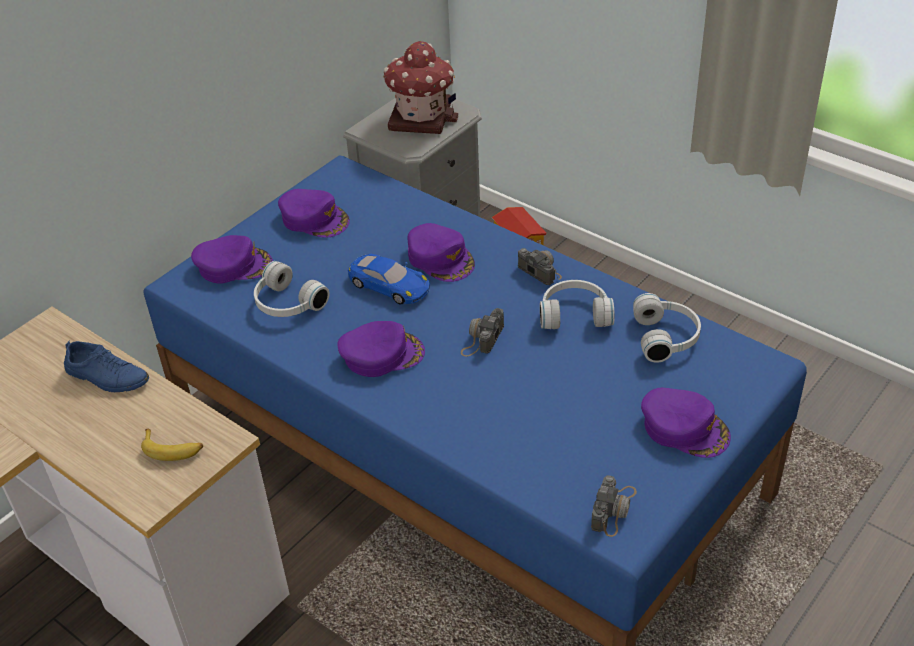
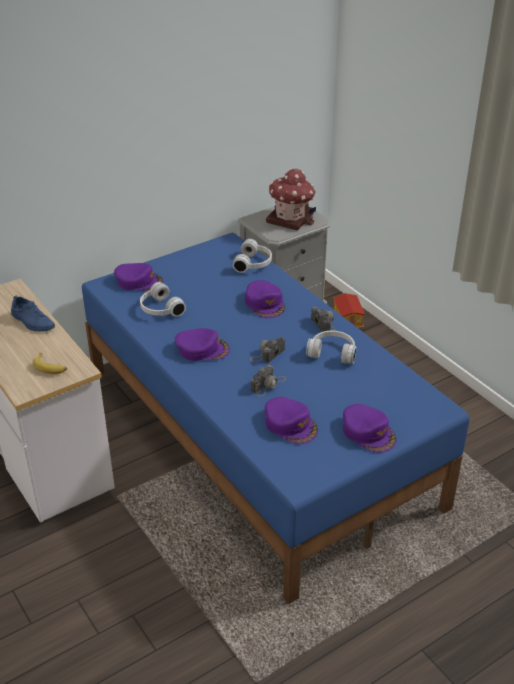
camera: 15 degrees right, 5 degrees down
purple cap [278,189,350,238] -> purple cap moved to [265,397,318,444]
blue toy car [348,254,430,305] -> none
camera [591,475,637,537] -> camera moved to [251,365,287,396]
white headphones [633,293,701,363] -> white headphones moved to [233,239,272,273]

